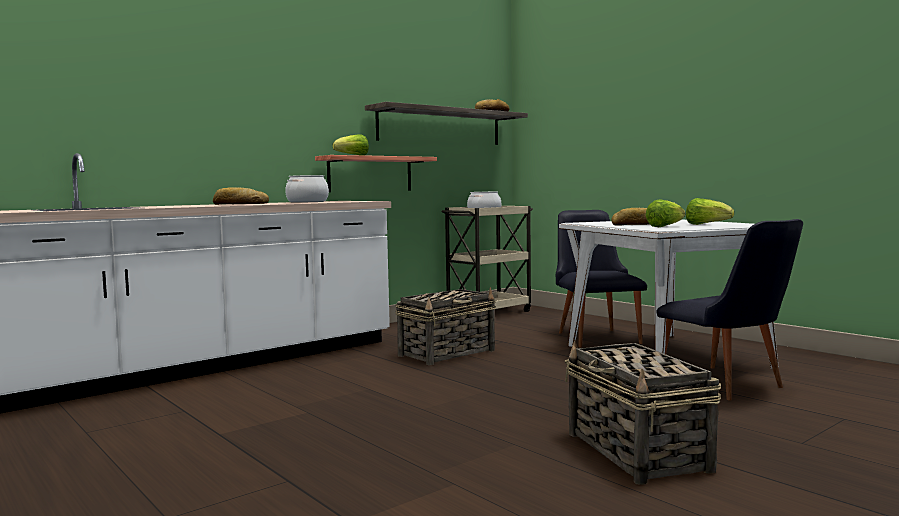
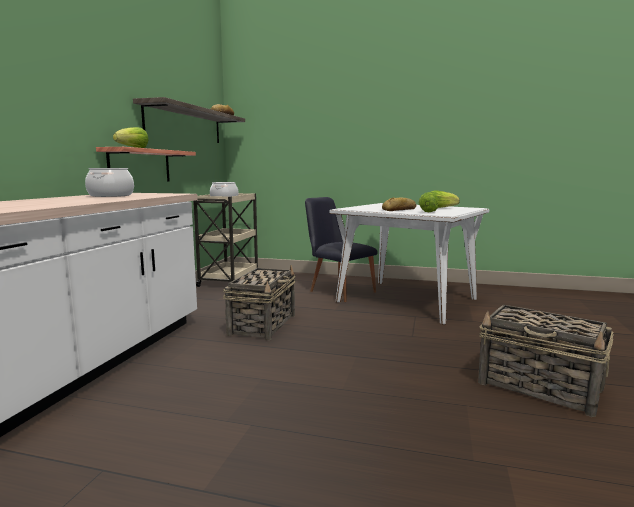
camera: 35 degrees left, 5 degrees up
bread [213,187,269,205] -> none
black chair [656,219,803,400] -> none

